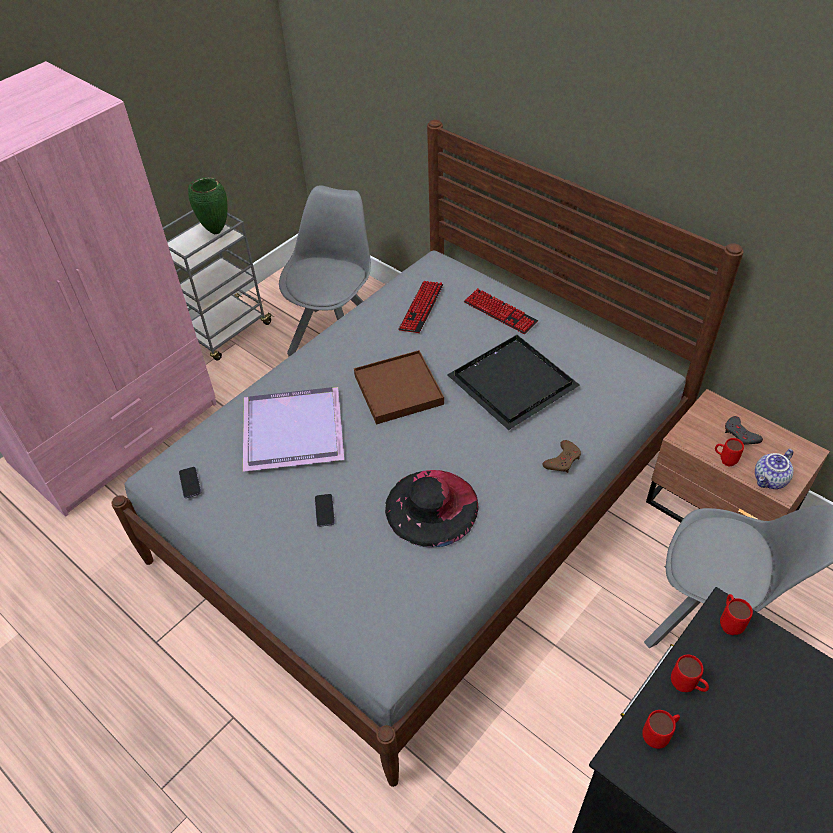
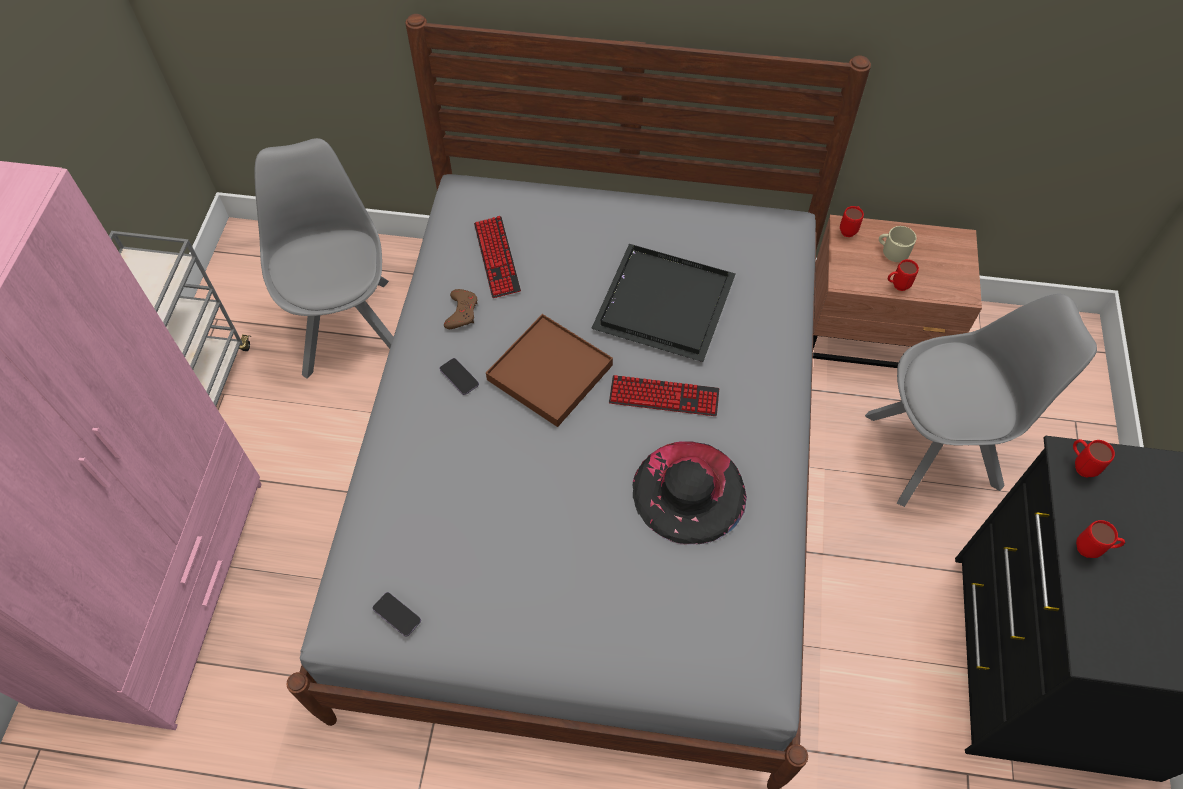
camera: 35 degrees left, 10 degrees up
green vase [188,177,228,234] -> none
purple tray [243,387,344,472] -> none
phone [315,494,335,527] -> phone moved to [440,358,479,395]
keyboard [464,288,538,334] -> keyboard moved to [609,375,719,416]
brown game controller [543,440,581,473] -> brown game controller moved to [444,289,478,329]
red mug [642,710,680,749] -> red mug moved to [840,206,864,237]
grey game controller [725,416,763,445] -> beige mug [879,226,917,262]
teapot [755,449,793,489] -> none

